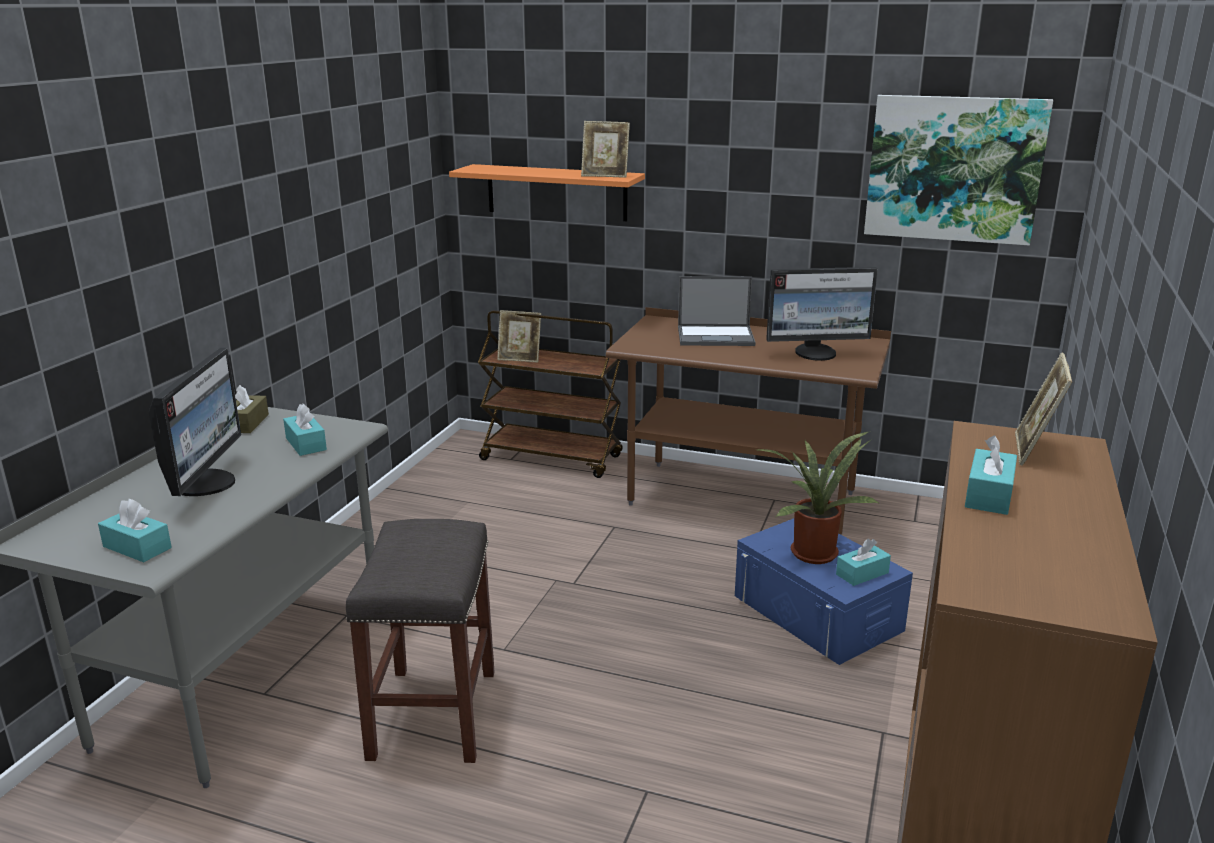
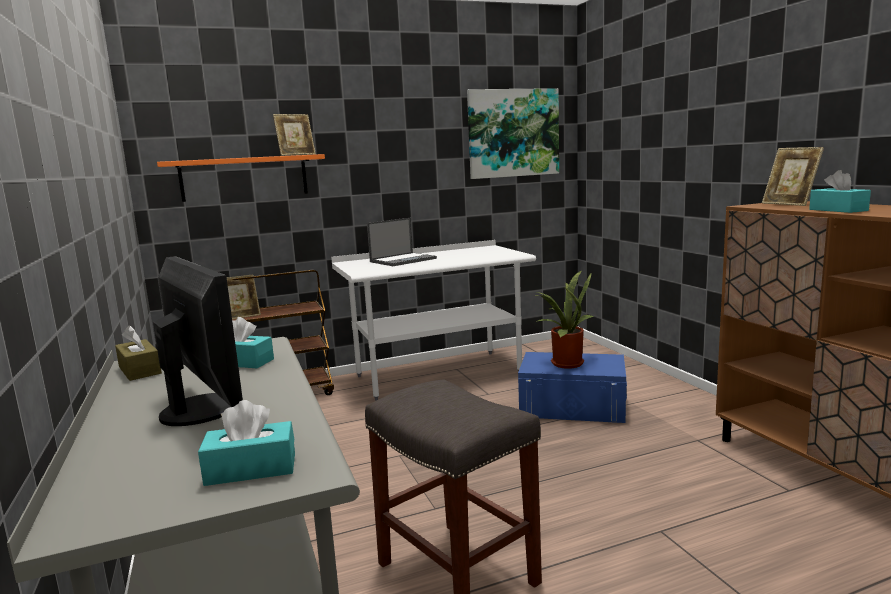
camera: 40 degrees left, 10 degrees down
brown desk [606,307,891,535] -> white desk [331,240,536,401]
monitor [766,267,878,361] -> none
turquoise tissue box [836,539,891,586] -> none

